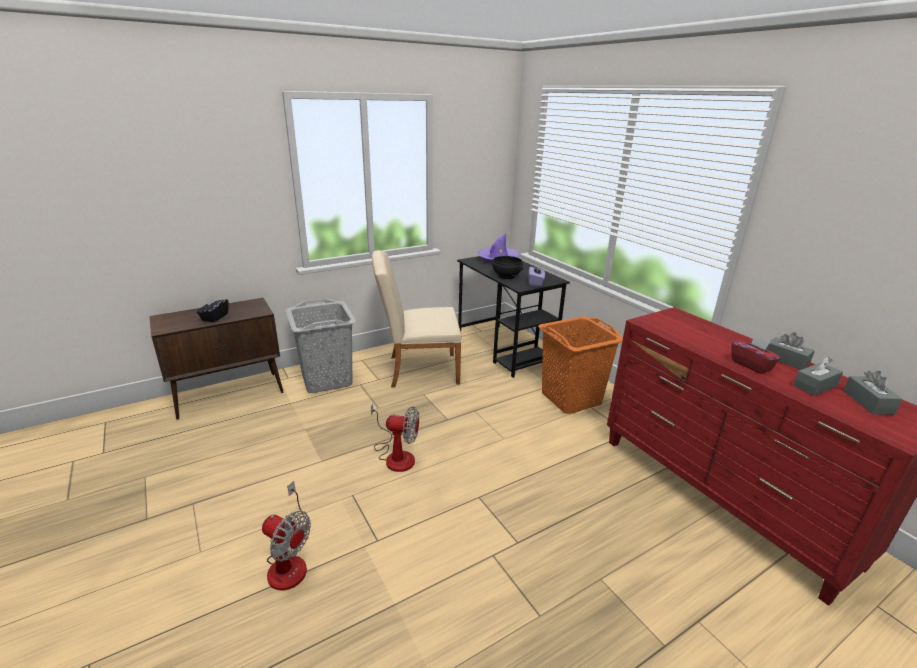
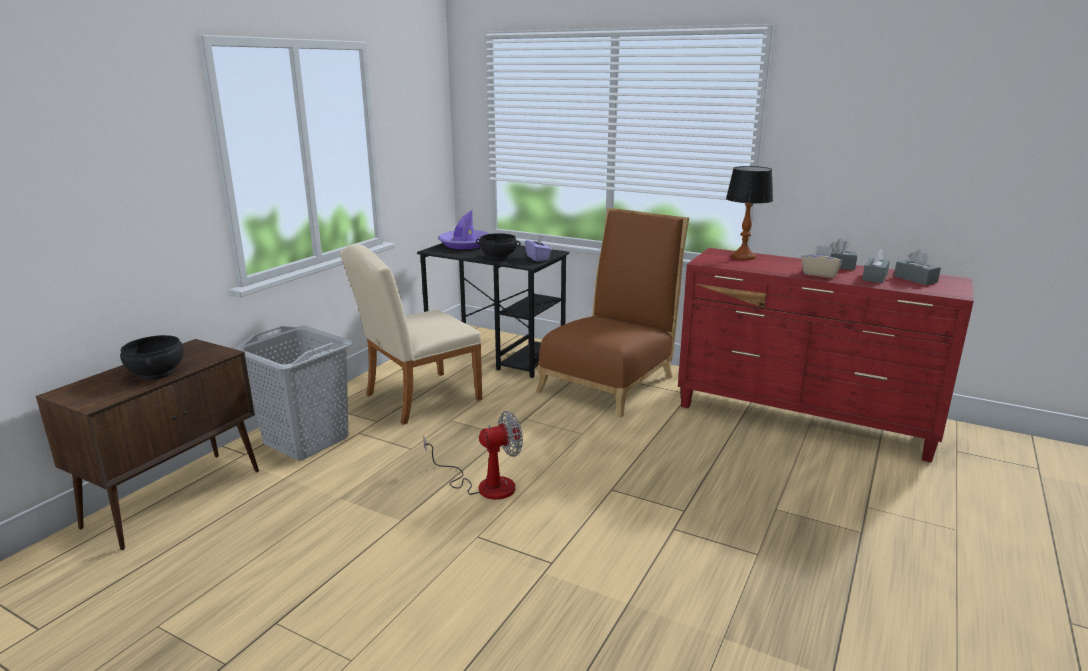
camera: 30 degrees left, 5 degrees down
black tissue box [197,295,228,322] -> black bowl [120,335,184,380]
fan [262,481,311,590] -> none
orange laundry basket [538,316,623,414] -> brown chair [536,208,689,417]
red tissue box [731,334,781,374] -> beige tissue box [801,245,843,278]
none -> table lamp [726,166,773,260]

